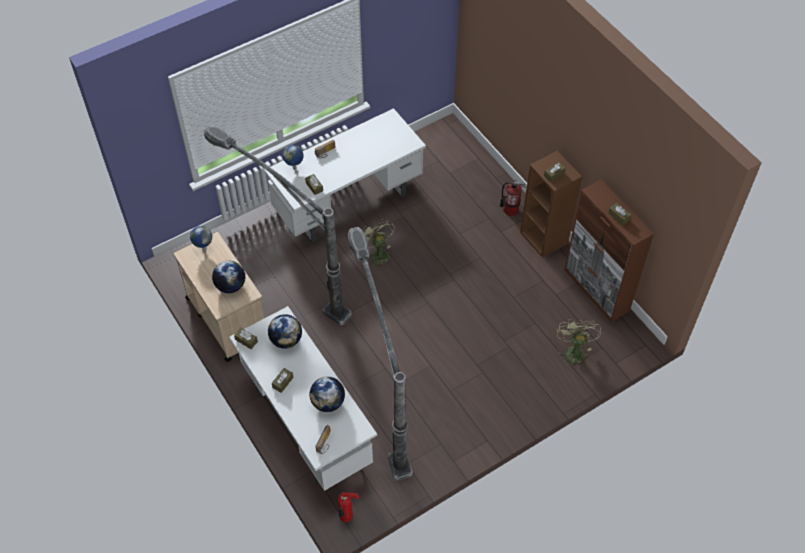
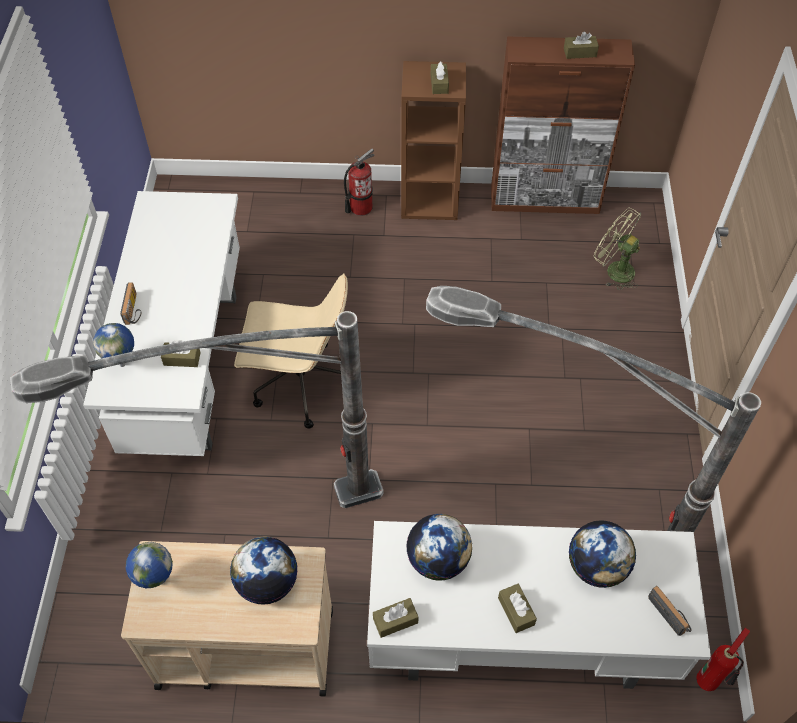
camera: 55 degrees left, 0 degrees up
green fan [363,218,395,269] -> beige office chair [234,274,348,429]

